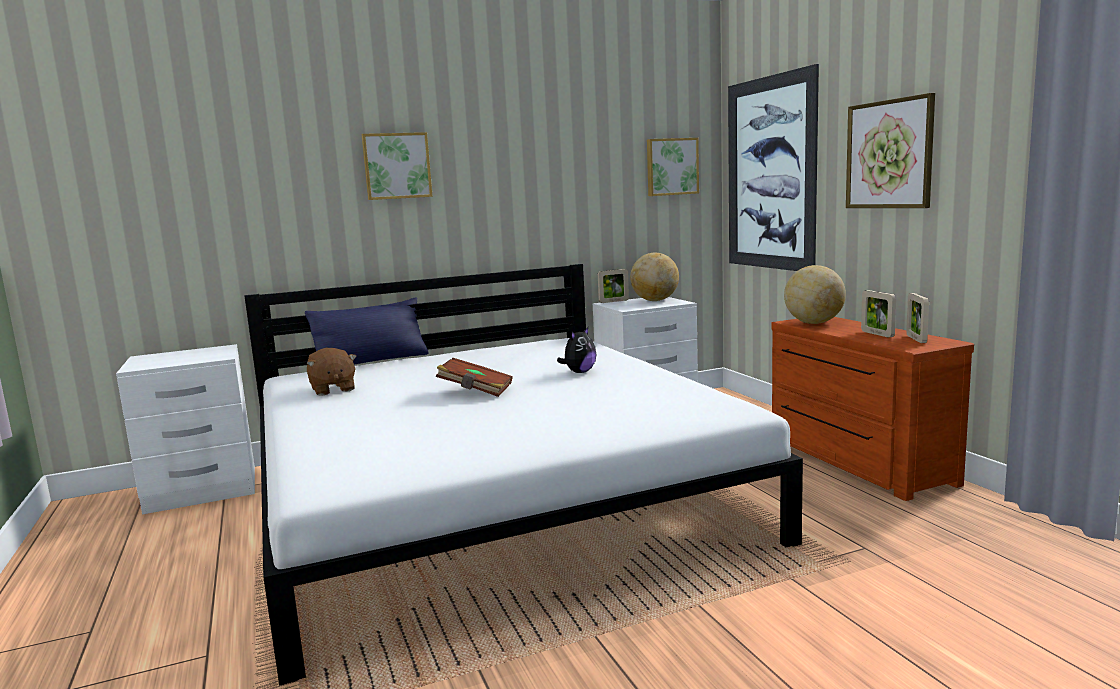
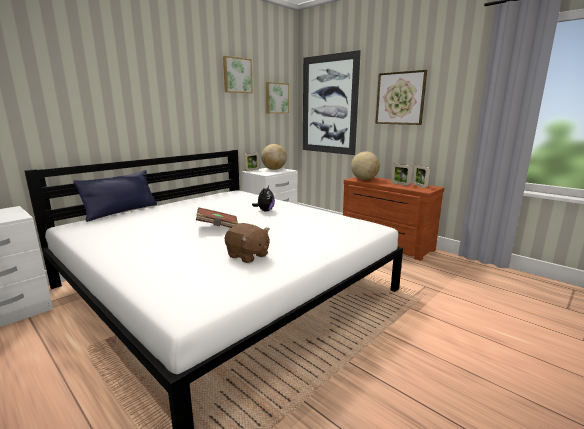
camera: 25 degrees left, 5 degrees up
brown plush toy [307,348,357,396] -> brown plush toy moved to [224,223,270,263]
picture [362,132,433,200] -> picture moved to [223,56,253,93]

